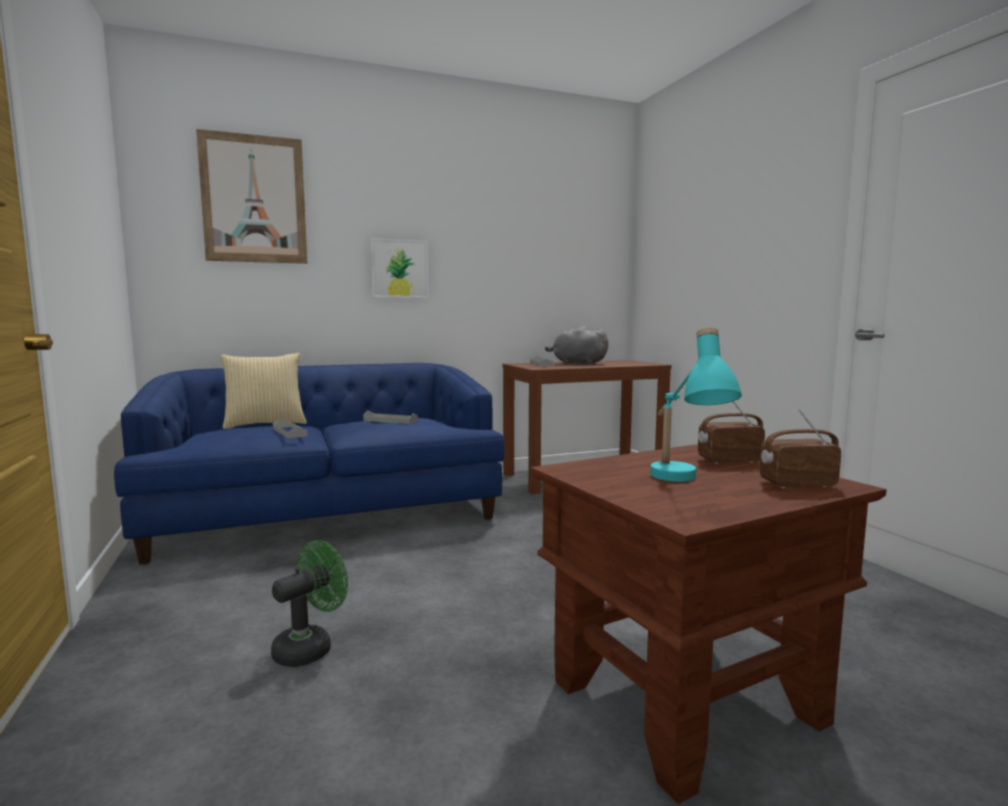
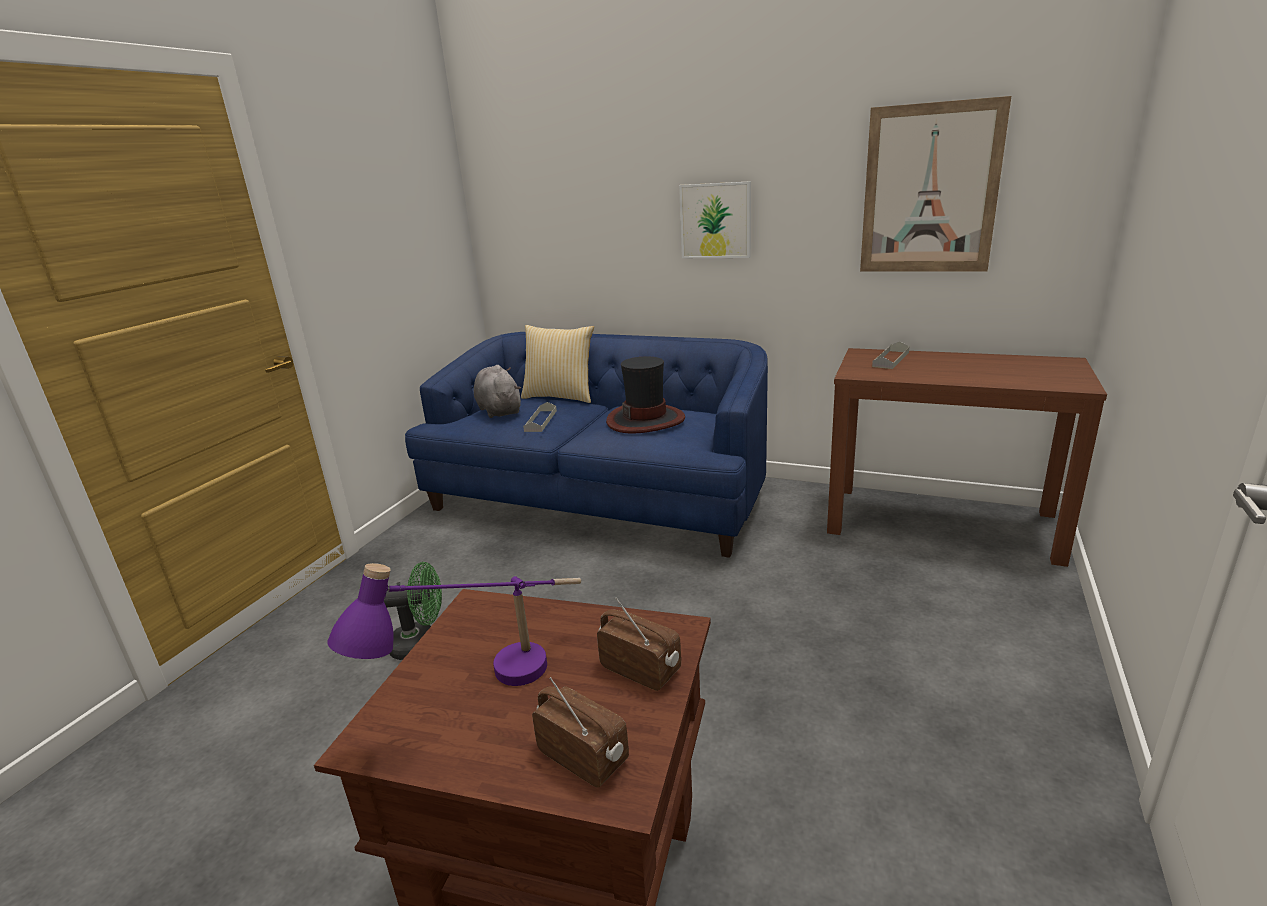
camera: 45 degrees right, 15 degrees up
picture [196,129,307,264] -> picture moved to [860,96,1011,272]
grey tray [363,410,418,424] -> hat [606,356,685,434]
grey plush toy [545,326,608,364] -> grey plush toy moved to [474,365,521,418]
turquoise table lamp [650,328,742,482] -> purple table lamp [327,563,581,686]

